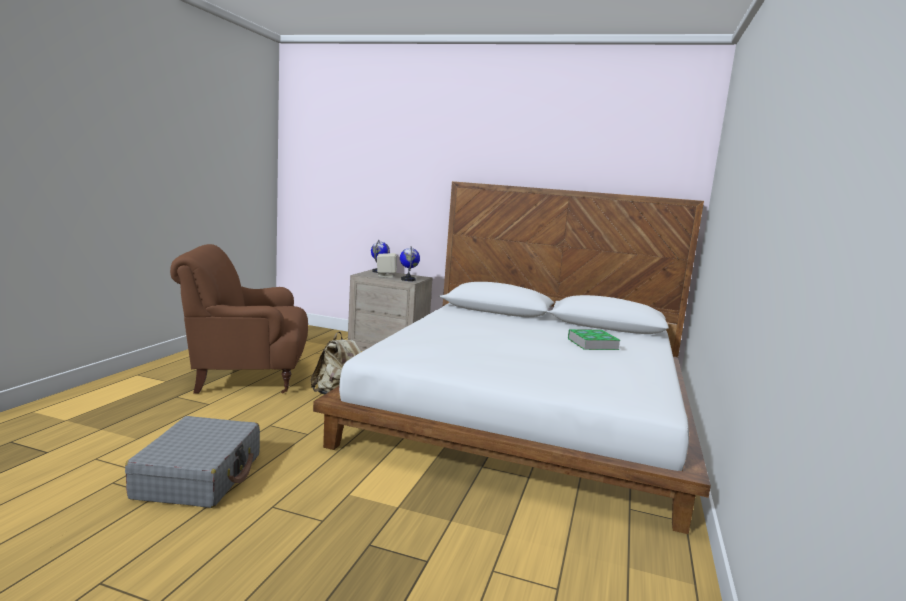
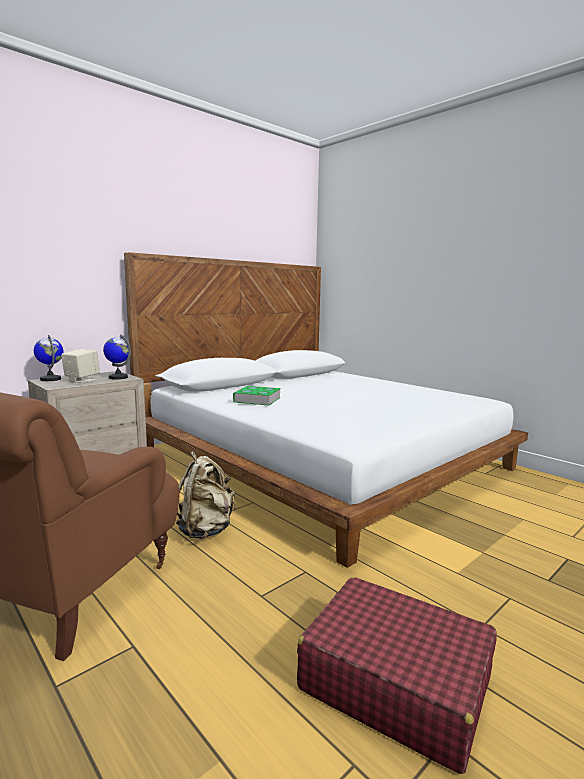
camera: 60 degrees left, 0 degrees up
grey suitcase [125,416,260,508] -> red suitcase [297,577,497,774]
book [568,329,620,350] -> book moved to [233,386,281,405]

